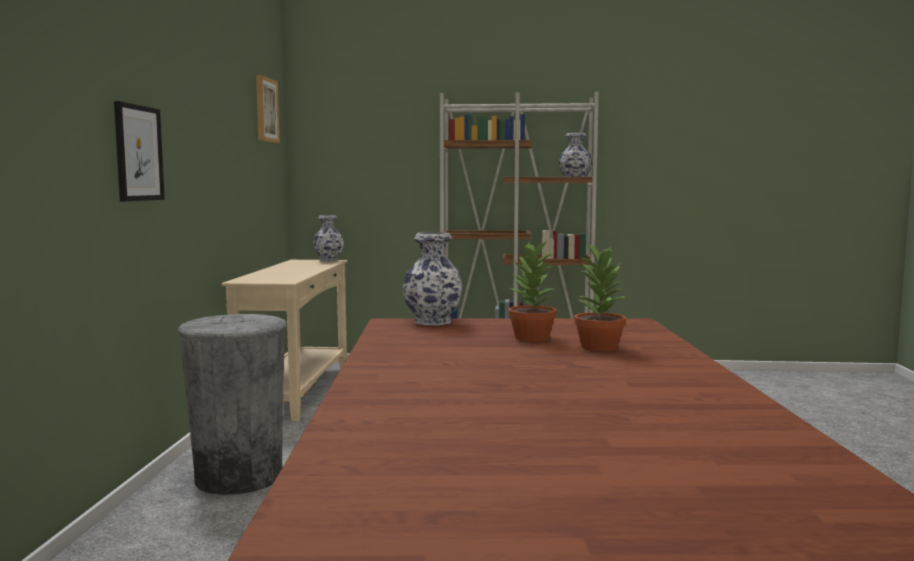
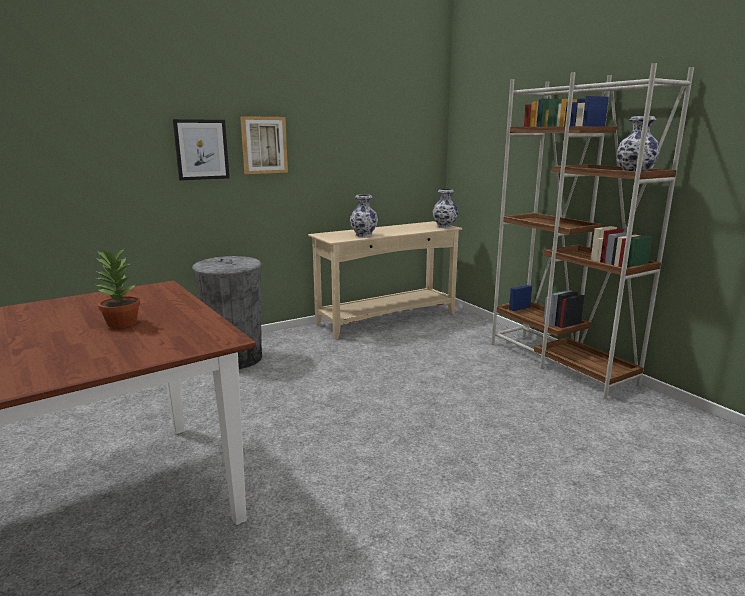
camera: 55 degrees right, 10 degrees up
picture [256,75,280,143] -> picture moved to [240,116,288,174]
vase [402,232,463,325] -> vase moved to [350,194,378,237]
potted plant [574,243,629,351] -> none

